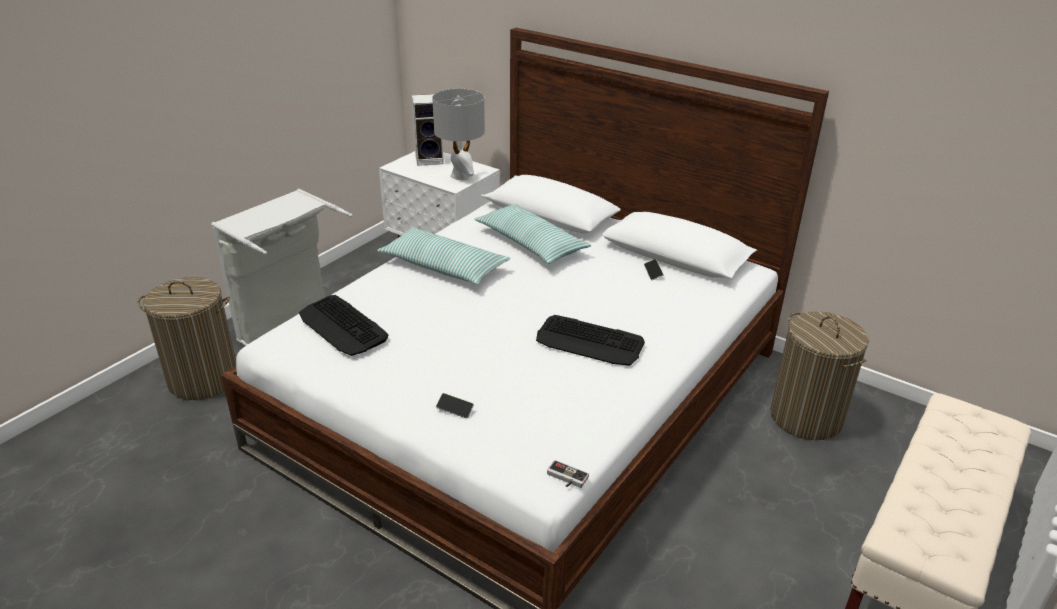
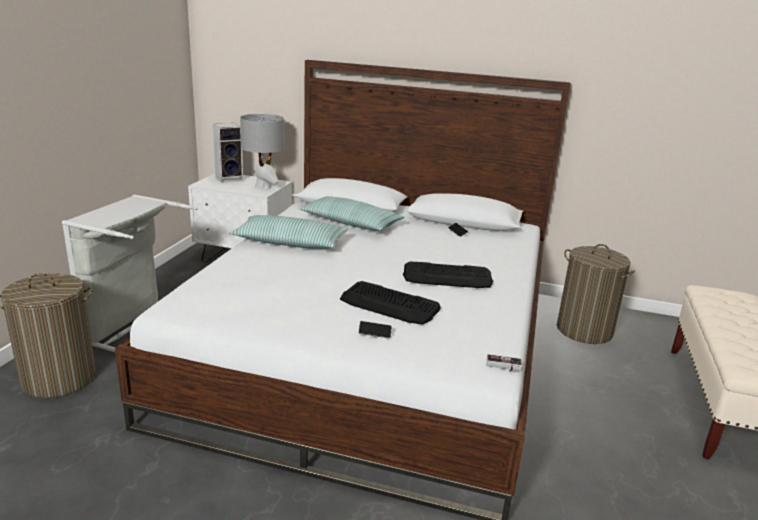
camera: 20 degrees left, 10 degrees down
keyboard [299,295,389,356] -> keyboard moved to [340,281,441,325]

